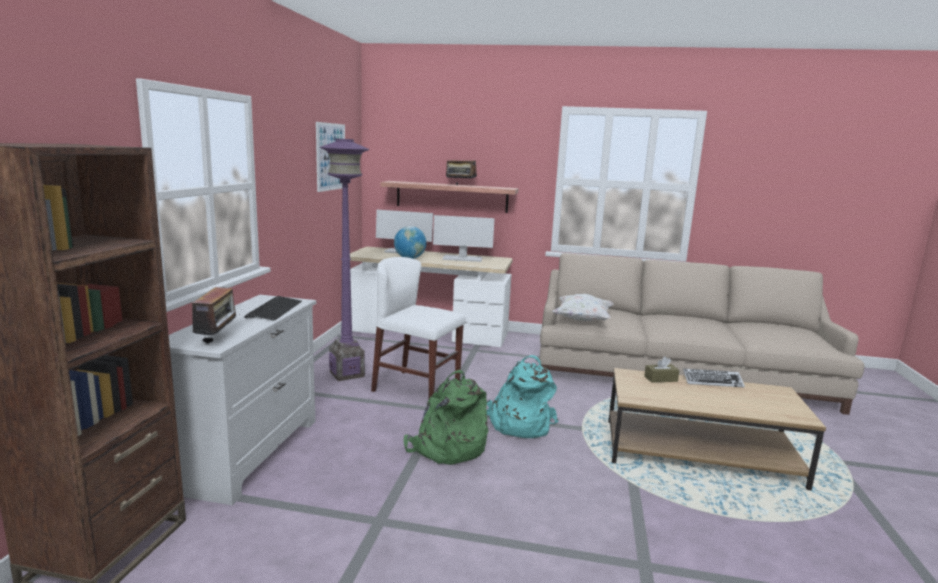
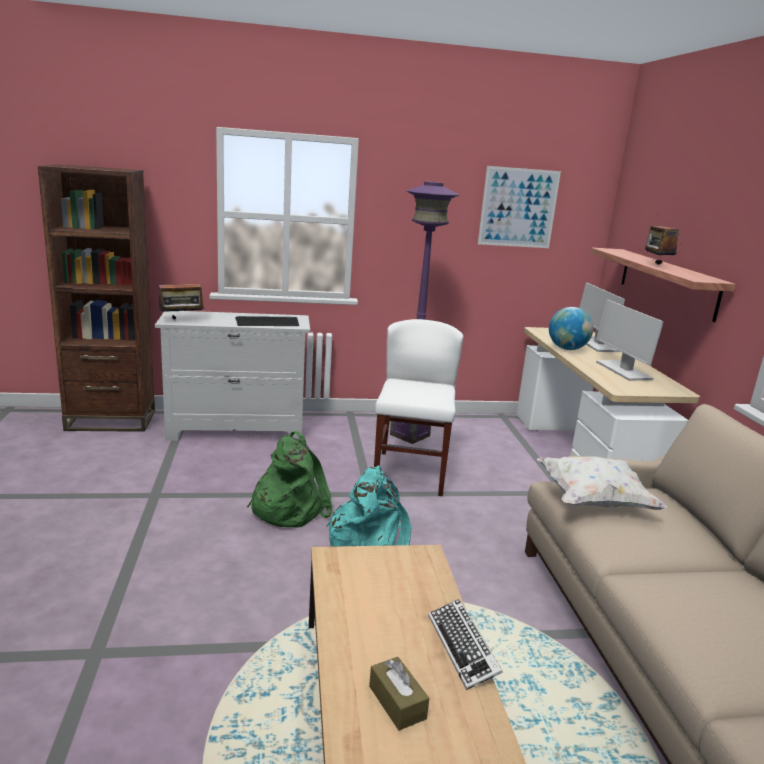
camera: 70 degrees right, 5 degrees up
brown tissue box [644,356,679,383] -> brown tissue box moved to [369,657,429,731]

